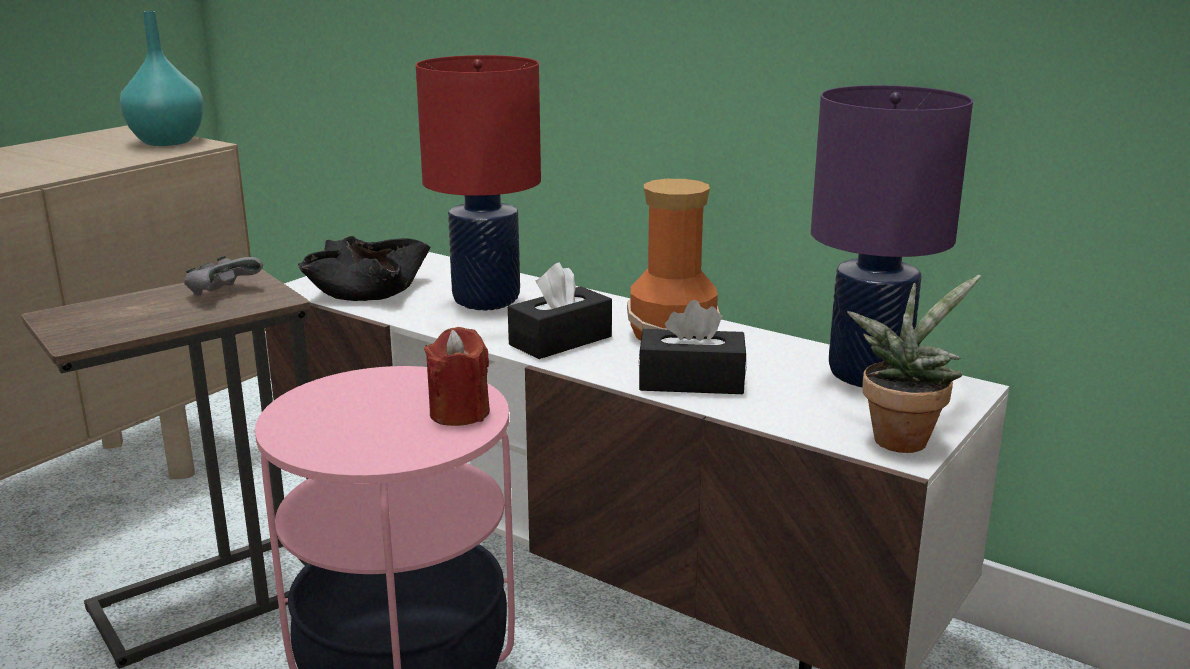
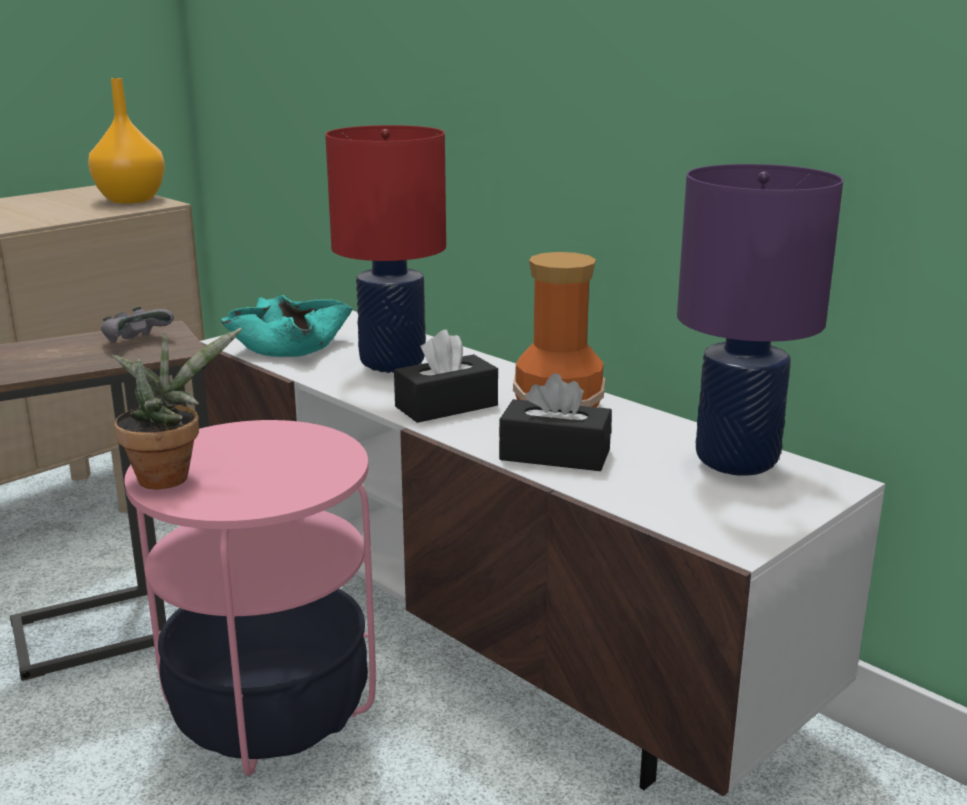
camera: 10 degrees right, 0 degrees up
turquoise vase [120,11,204,146] -> orange vase [88,78,165,204]
black bowl [298,236,430,301] -> turquoise bowl [221,295,353,357]
red candle [424,327,490,426] -> none
potted plant [847,275,981,453] -> potted plant moved to [112,328,242,489]

